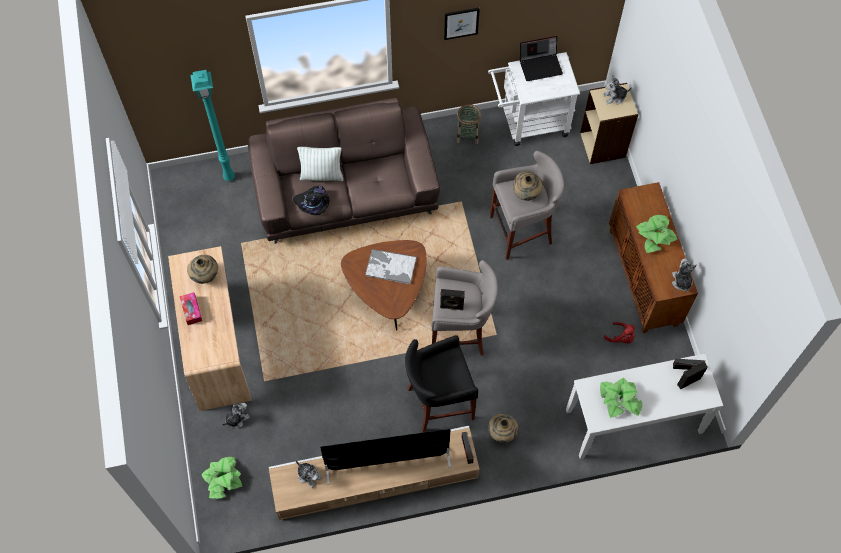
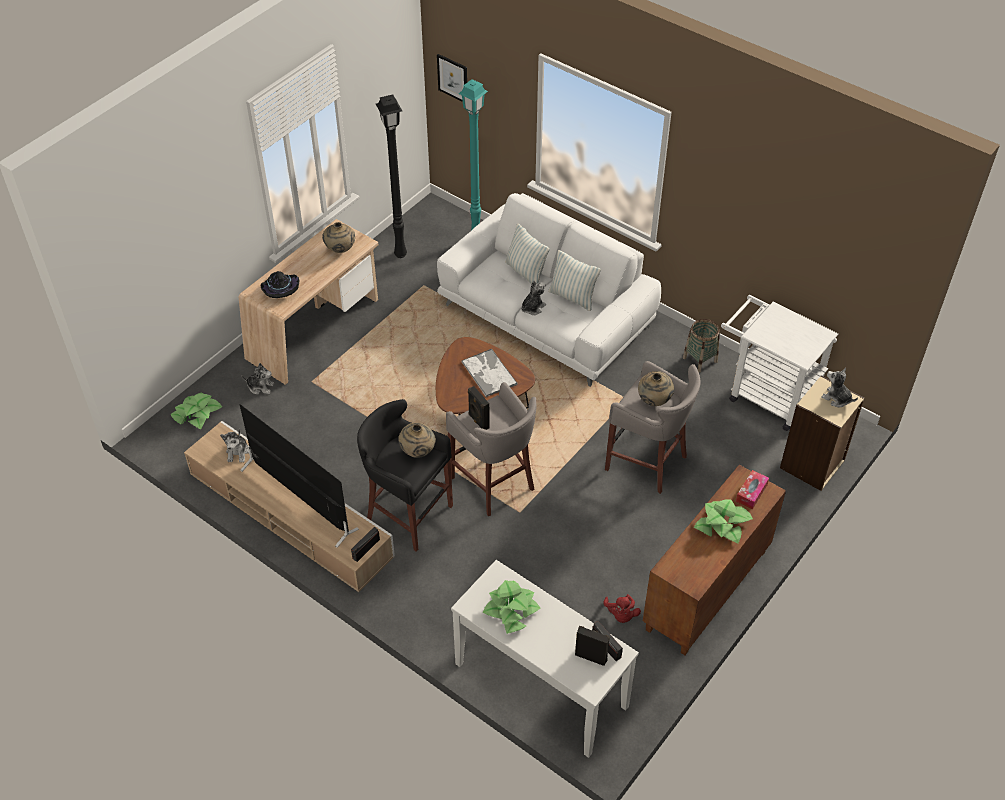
camera: 50 degrees right, 15 degrees down
tissue box [180,292,202,325] -> tissue box moved to [736,470,769,509]
brown sofa [248,98,440,244] -> white sofa [437,193,661,387]
black hat [293,186,330,215] -> black hat moved to [261,271,299,298]
picture [444,8,480,40] -> picture moved to [437,54,467,102]
beige vase [488,414,518,443] -> beige vase moved to [398,423,436,458]
laptop [520,36,563,81] -> none
plush toy [672,258,697,292] -> plush toy moved to [521,281,546,315]
none -> black floor lamp [376,95,407,258]
none -> pillow [548,250,601,311]

